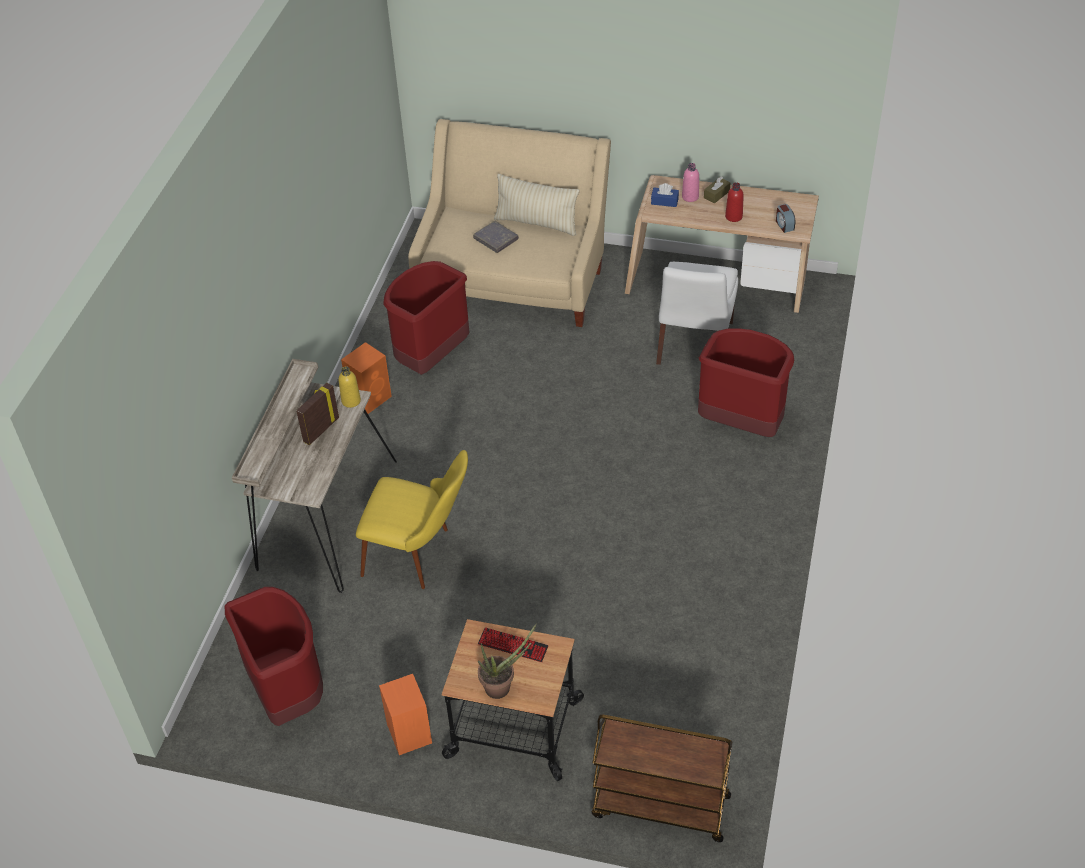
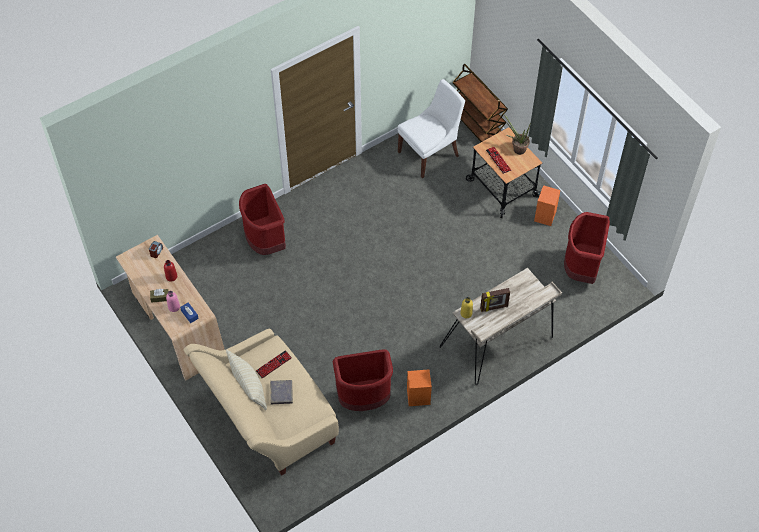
camera: 140 degrees left, 10 degrees up
yellow chair [356,450,468,589] -> none
white chair [656,262,738,365] -> white chair moved to [398,79,465,178]
none -> keyboard [256,350,292,378]

